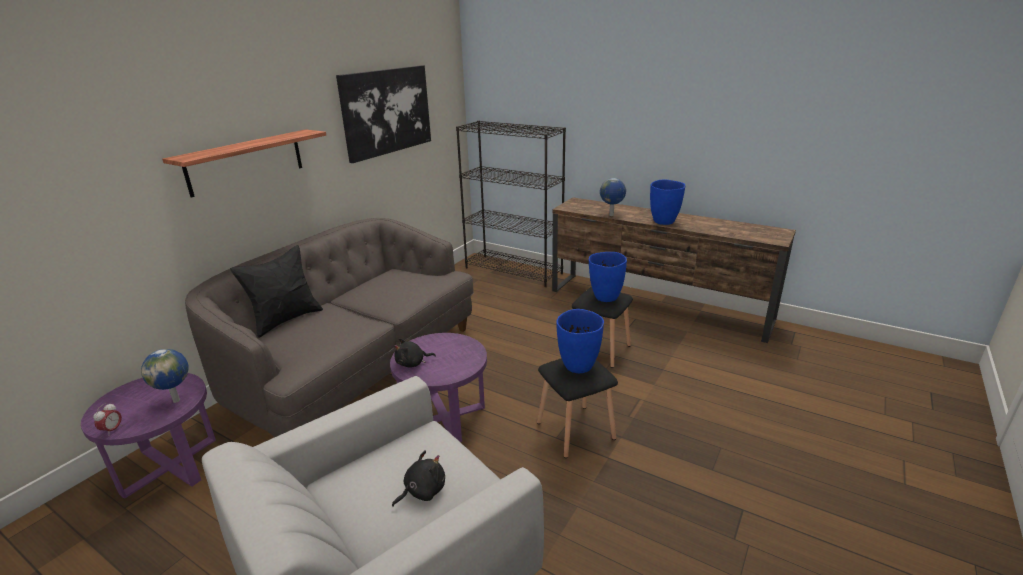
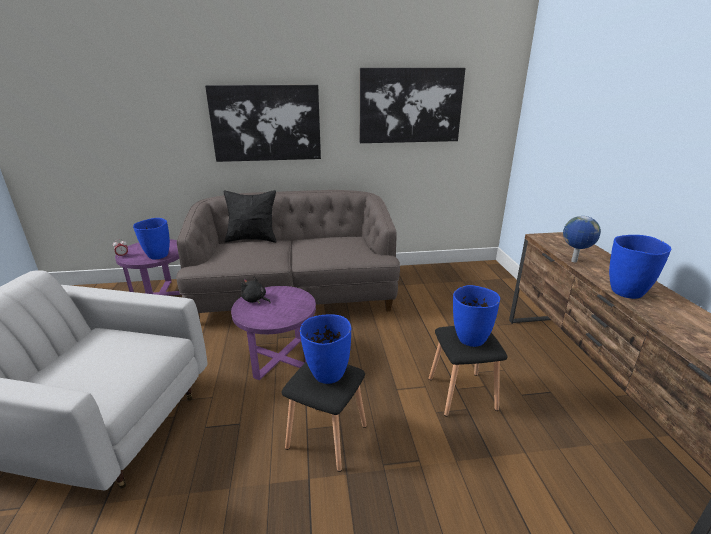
camera: 50 degrees right, 0 degrees up
globe [141,349,189,403] -> blue vase [133,218,170,259]
shelf [162,129,326,198] -> picture [205,85,321,162]
black plush toy [392,450,445,507] -> none
black bookcase [456,121,566,287] -> none

